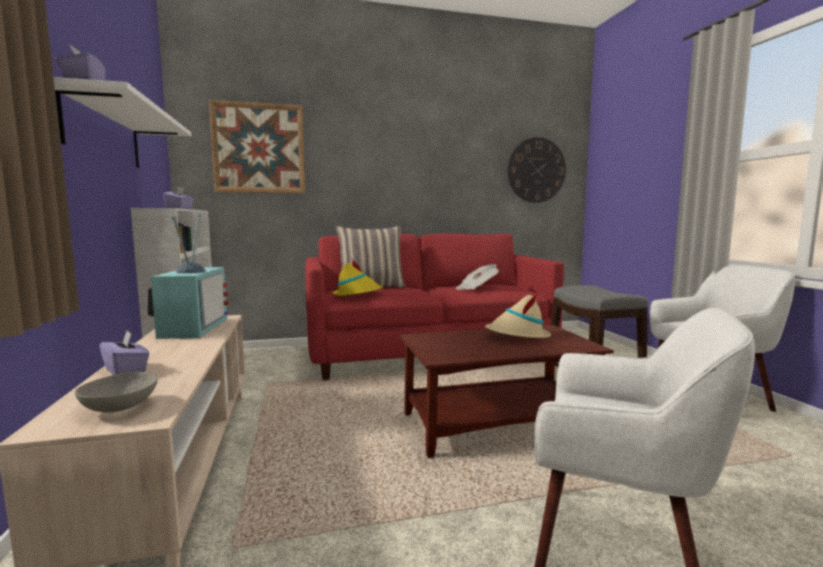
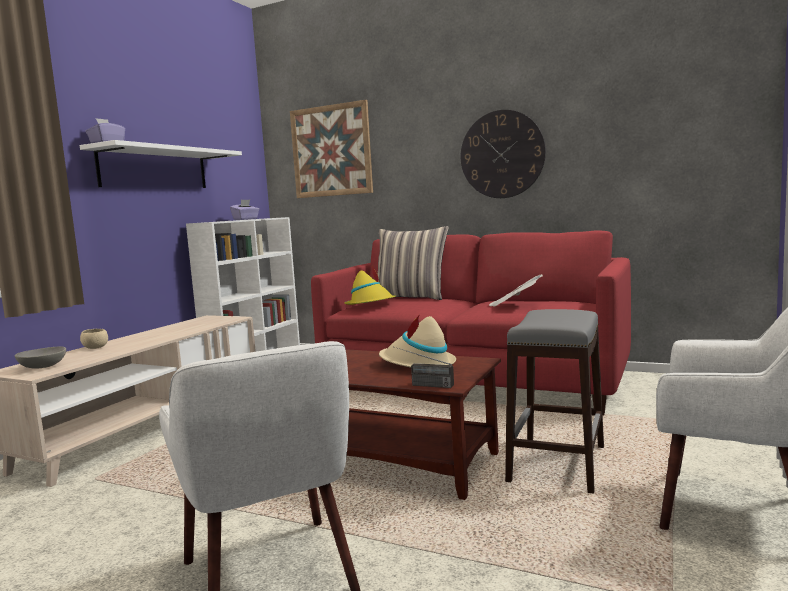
camera: 40 degrees right, 0 degrees up
purple tissue box [100,331,150,375] -> beige bowl [80,329,108,349]
television [148,214,229,339] -> none
wall clock [507,137,566,203] -> wall clock moved to [460,110,546,198]
none -> radio [393,346,454,388]

